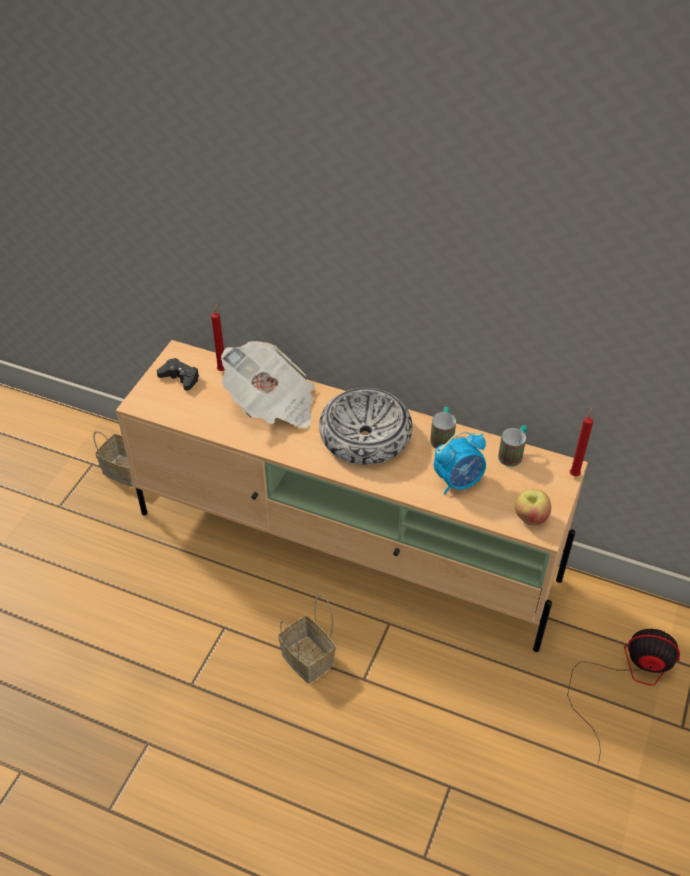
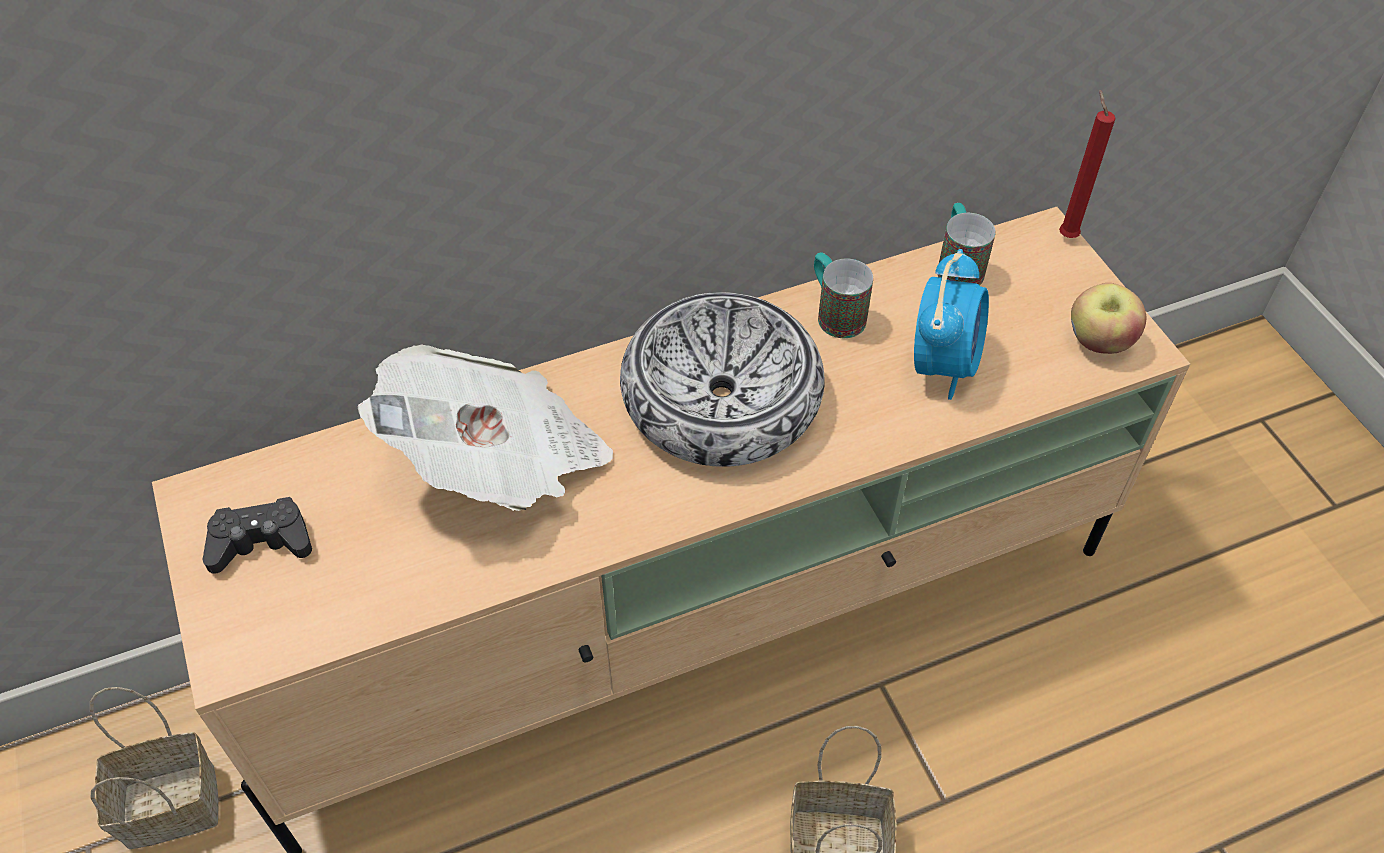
camera: 45 degrees left, 5 degrees up
red candle [211,303,225,371] -> none
fan [567,629,680,763] -> none

